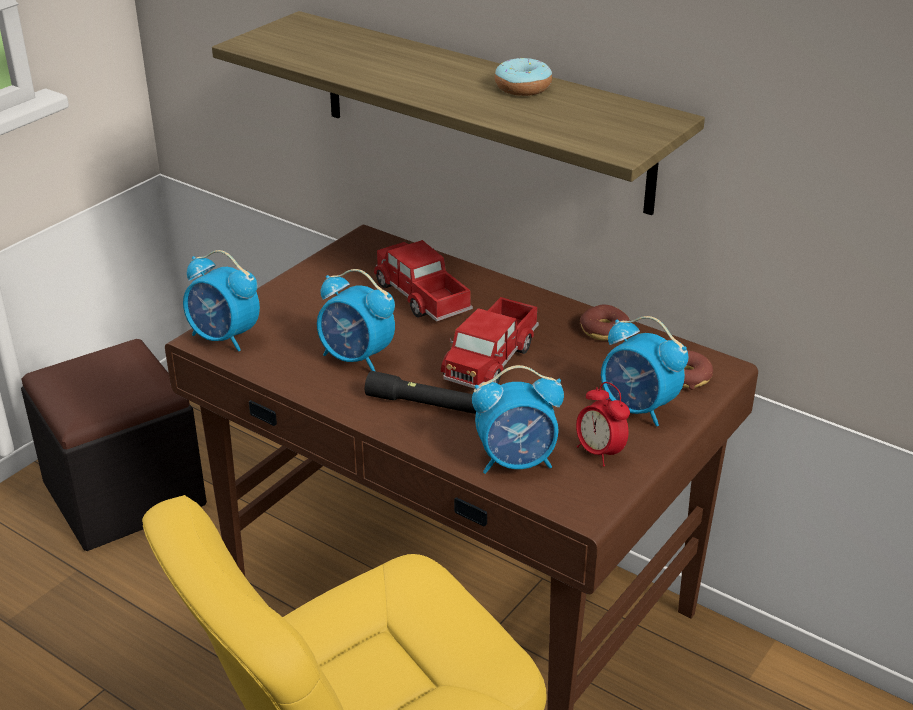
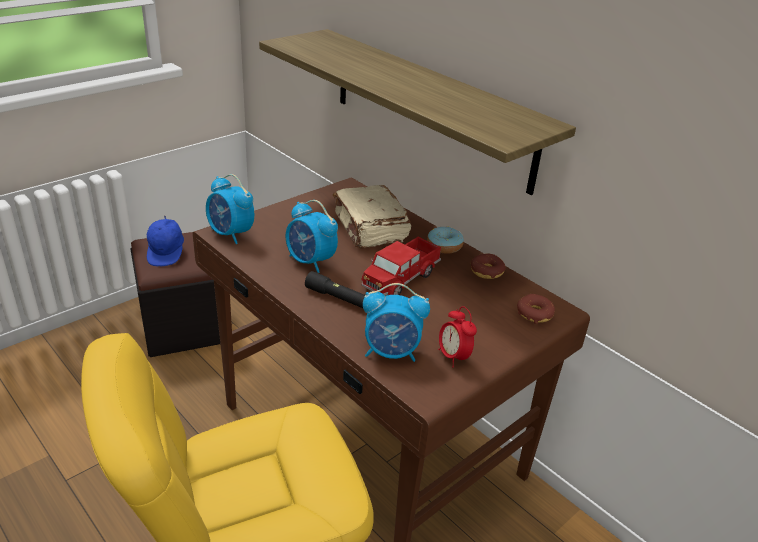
camera: 10 degrees right, 0 degrees up
toy truck [374,240,473,322] -> beige book [333,185,411,248]
donut [495,58,552,96] -> donut moved to [427,227,464,254]
alarm clock [601,316,689,427] -> none
none -> blue cap [147,215,184,266]

